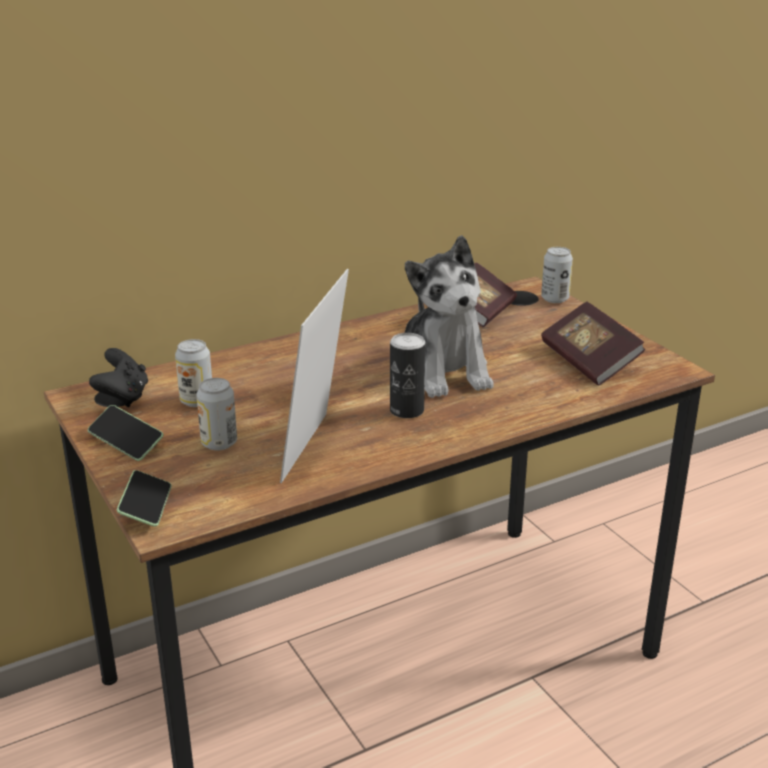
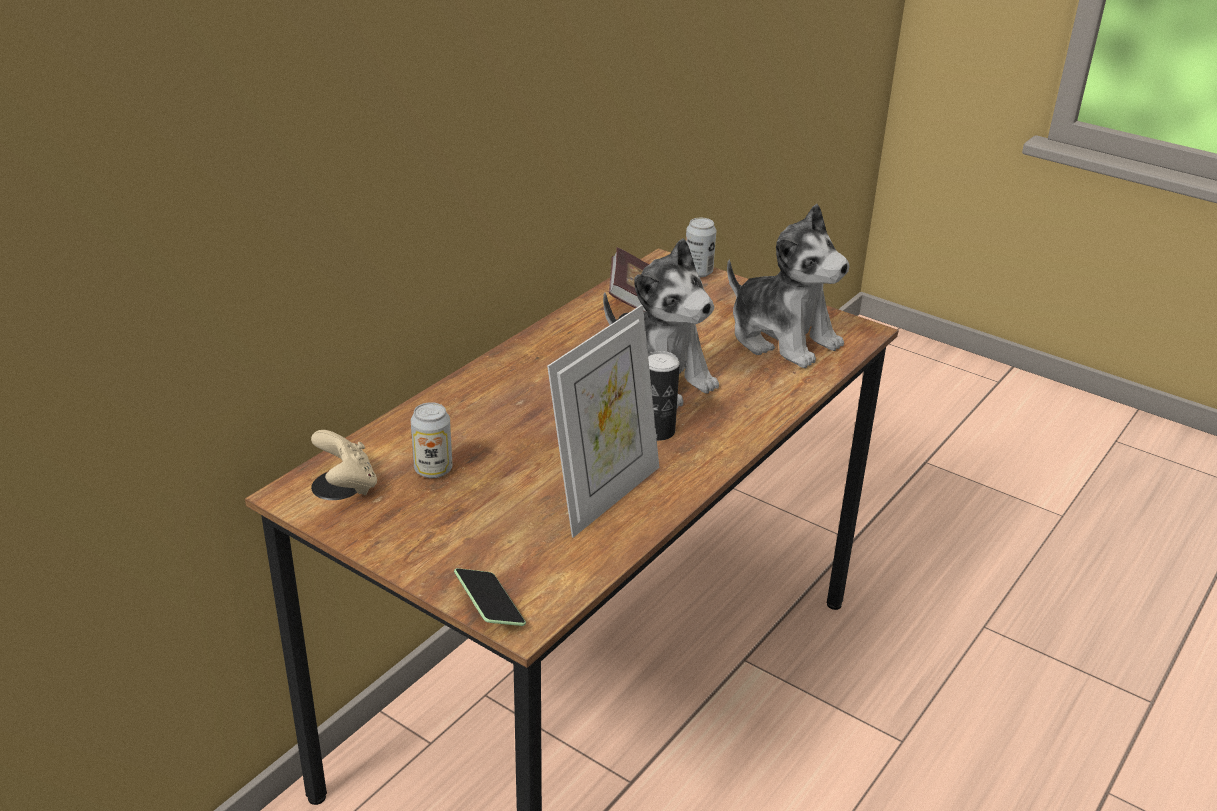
camera: 25 degrees left, 5 degrees up
phone [88,405,163,461] -> none
black game controller [89,348,148,407] -> beige game controller [311,430,377,495]
can [196,378,237,450] -> none
picture frame [280,269,349,483] -> picture frame turned 135 degrees counterclockwise [547,305,659,538]
book [541,301,646,385] -> plush toy [727,204,850,368]

